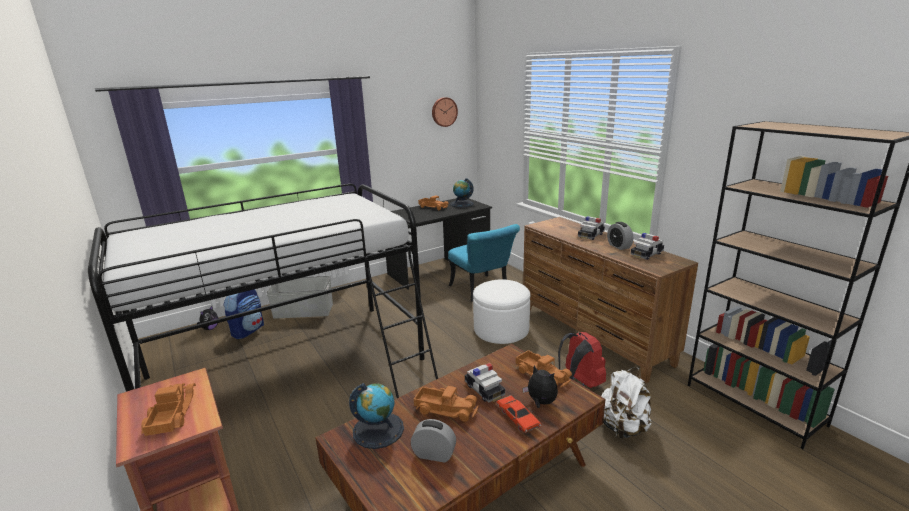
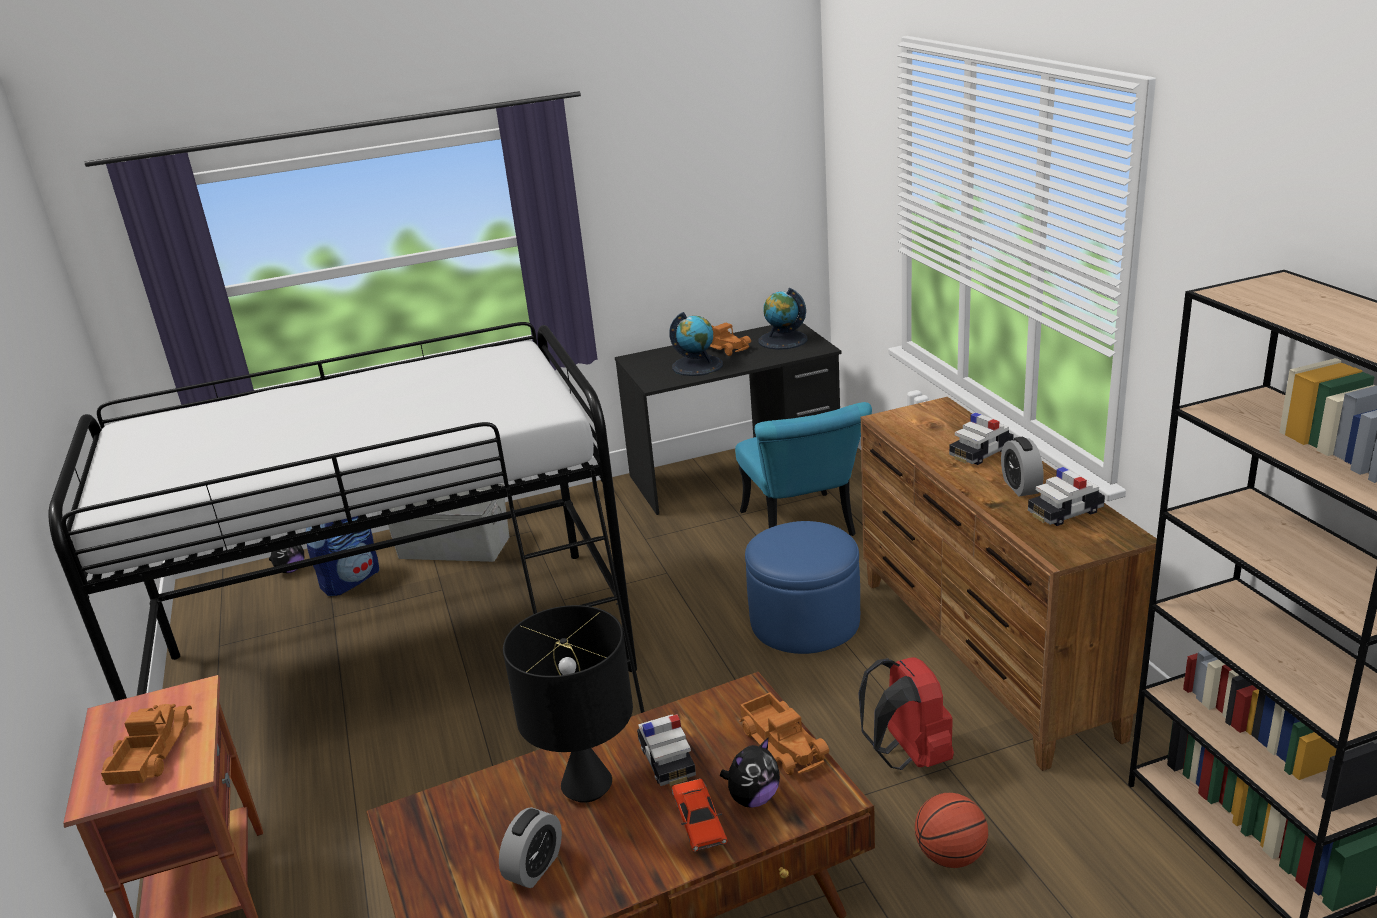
camera: 15 degrees right, 5 degrees up
globe [349,383,404,449] -> globe moved to [669,312,723,376]
alarm clock [411,419,456,463] -> alarm clock turned 90 degrees clockwise [499,807,562,888]
toy truck [414,386,479,422] -> black table lamp [503,605,633,803]
wall clock [432,97,458,127] -> none
white ottoman [473,280,530,344] -> blue ottoman [745,521,860,654]
plush toy [522,365,558,408] -> plush toy turned 90 degrees clockwise [720,738,780,808]
white backpack [601,367,651,439] -> basketball [915,793,988,868]

